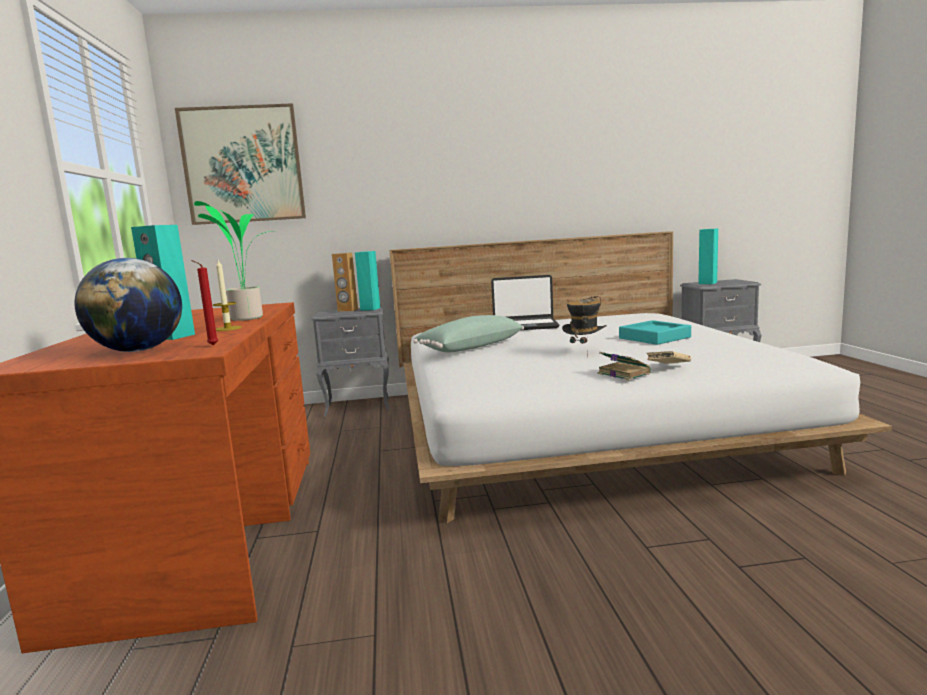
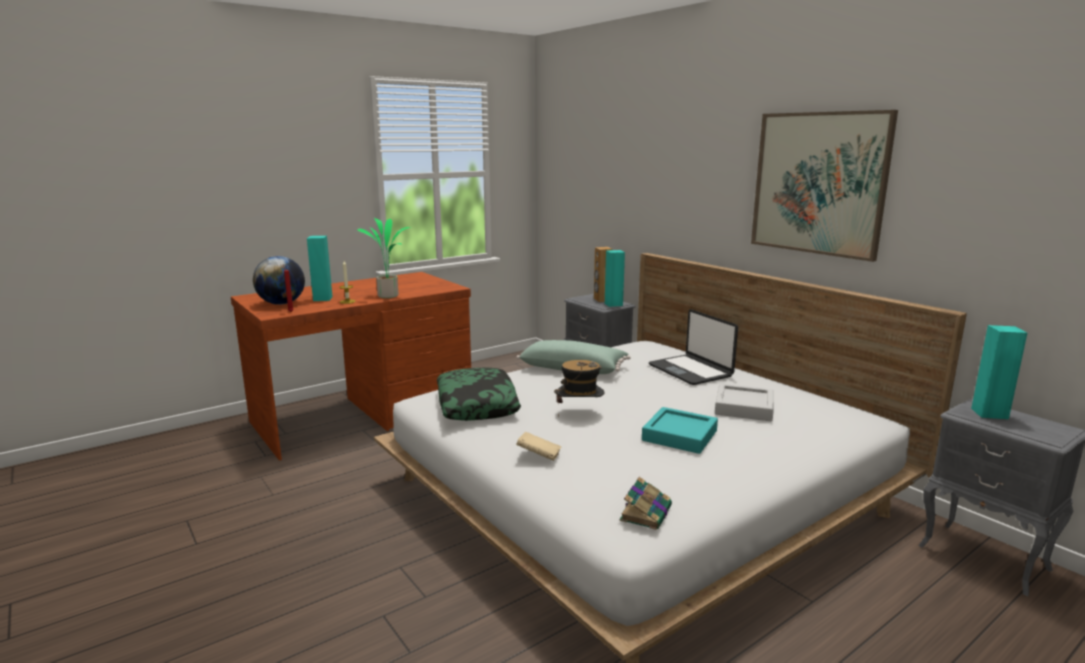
camera: 60 degrees right, 5 degrees up
picture [175,103,306,225] -> picture moved to [751,110,898,262]
book [598,352,651,380] -> book moved to [619,477,672,530]
none -> pillow [437,367,521,421]
none -> grey tray [715,384,774,421]

